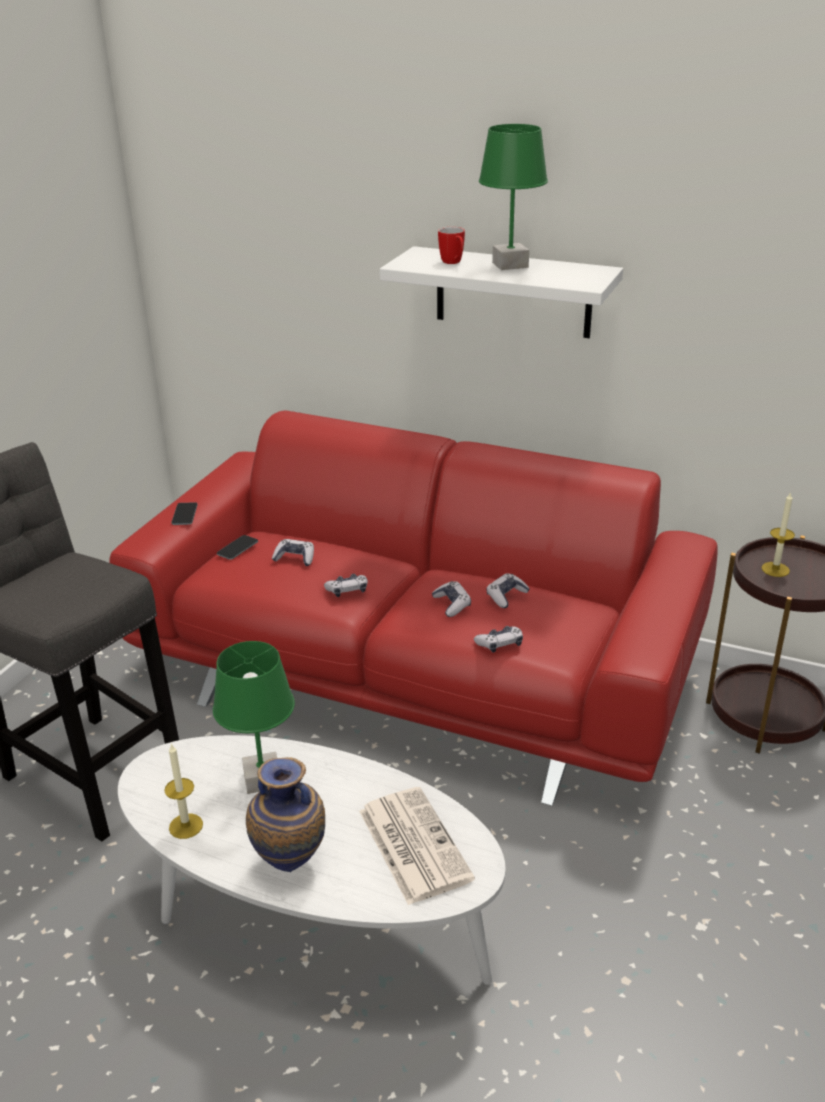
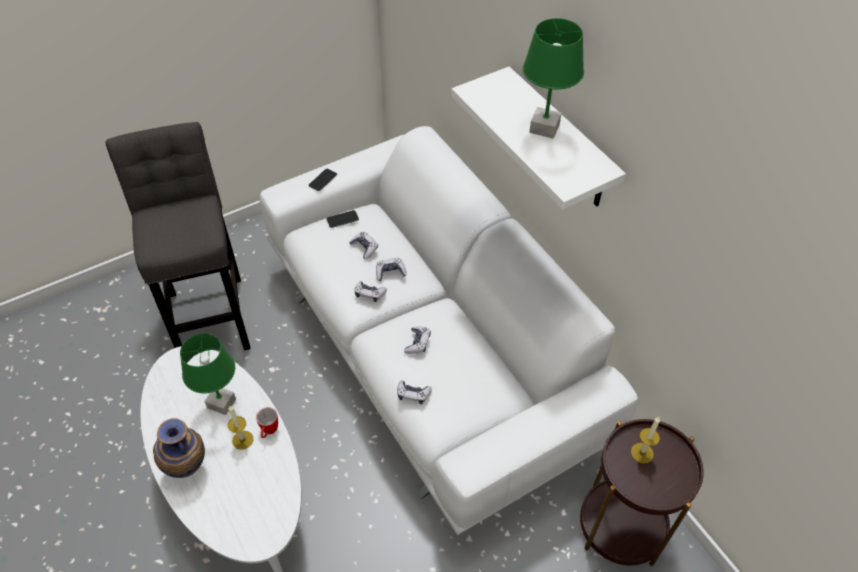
camera: 35 degrees right, 20 degrees up
red sofa [109,410,718,806] -> white sofa [260,126,638,535]
candle [164,743,203,839] -> candle moved to [228,406,253,450]
newspaper [359,787,475,905] -> none
mug [438,227,465,264] -> mug moved to [256,407,278,438]
game controller [486,573,530,608] -> game controller moved to [376,258,407,281]

